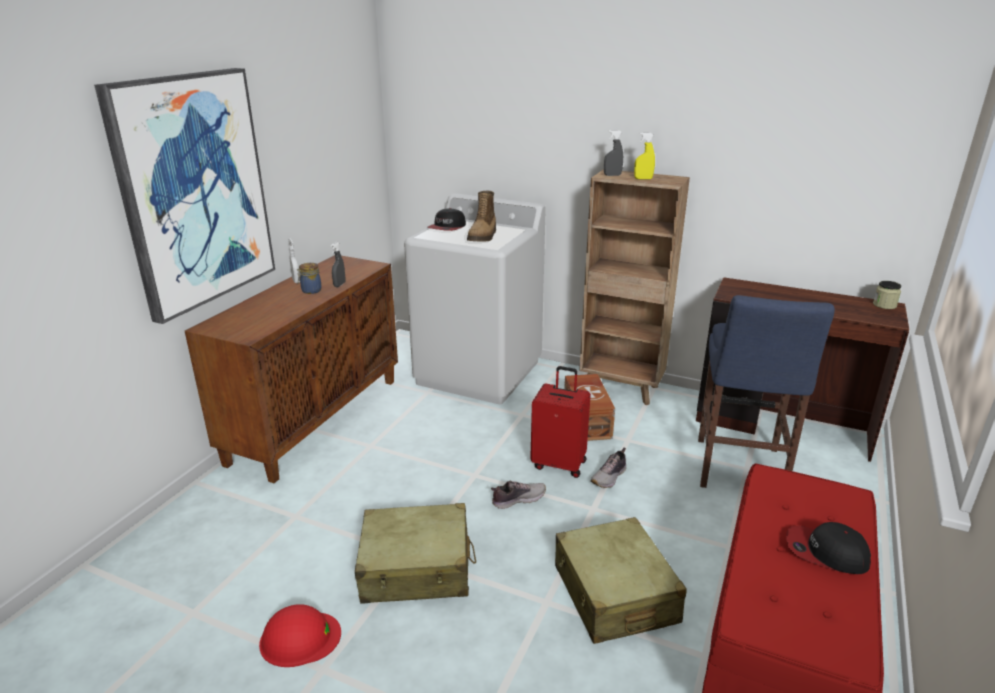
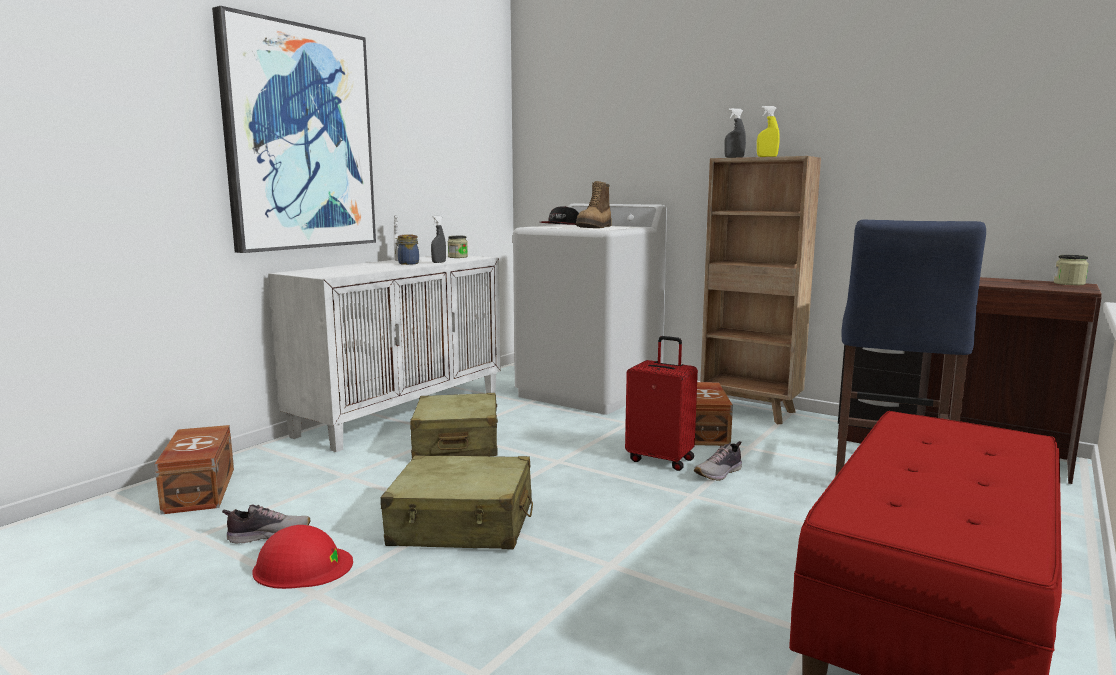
camera: 10 degrees right, 15 degrees down
brown cabinet [185,255,398,483] -> white cabinet [268,254,501,452]
shoe [491,480,546,509] -> shoe moved to [222,504,310,544]
beige suitcase [555,517,687,644] -> beige suitcase moved to [410,393,498,458]
cap [786,522,871,574] -> none
none -> brown storage box [155,425,234,515]
none -> jar [448,236,468,258]

